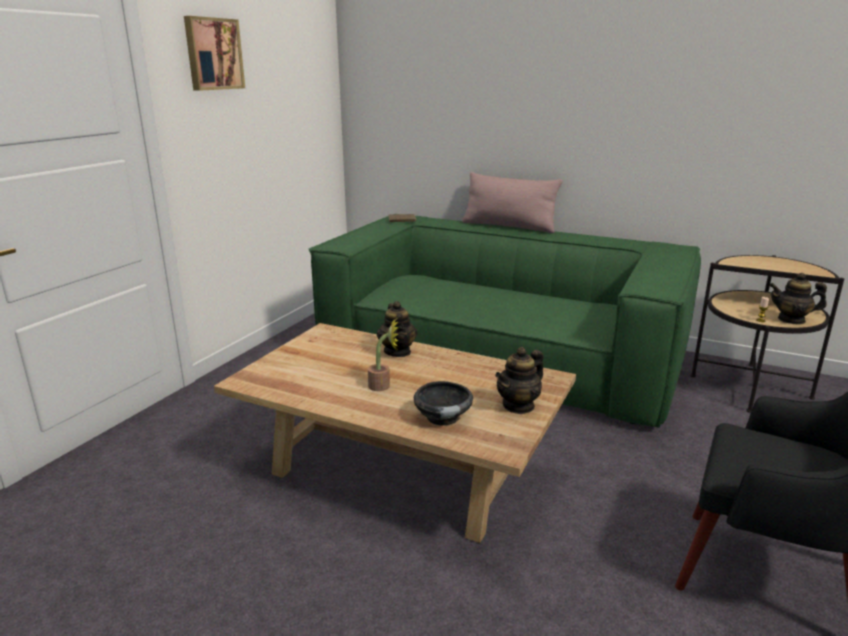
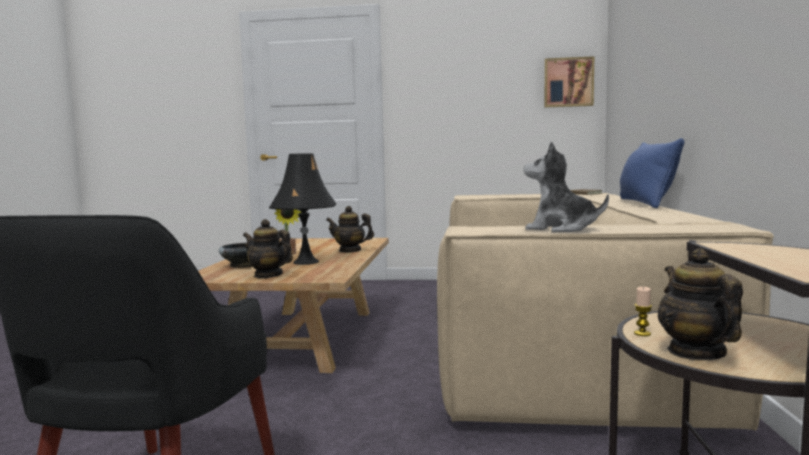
camera: 70 degrees right, 15 degrees down
picture [184,16,245,91] -> picture moved to [544,56,594,108]
green sofa [309,216,701,428] -> beige sofa [437,193,774,430]
teapot [377,301,417,357] -> teapot turned 45 degrees clockwise [326,206,374,253]
pink pillow [462,172,562,233] -> blue pillow [620,138,685,208]
none -> black table lamp [269,153,336,265]
none -> plush toy [524,141,609,232]

